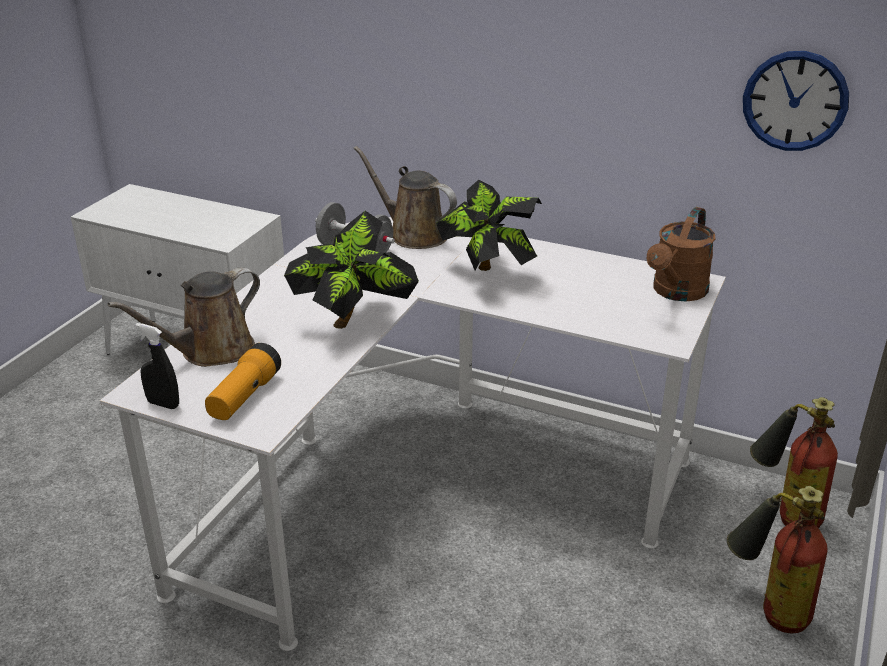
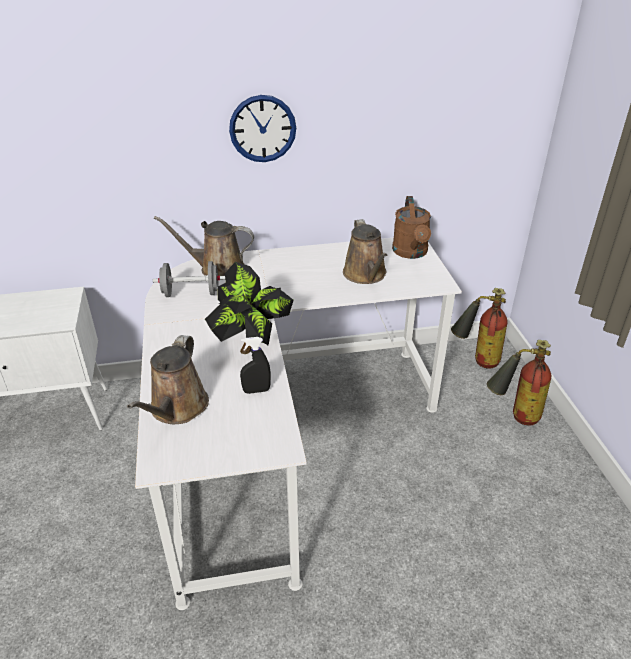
camera: 35 degrees left, 5 degrees up
black spray bottle [136,323,179,409] -> black spray bottle moved to [240,337,271,394]
flashlight [205,343,281,420] -> none
potted plant [436,180,542,271] -> none
wall clock [743,51,849,151] -> wall clock moved to [229,95,296,162]
none -> brown watering can [343,219,387,284]

